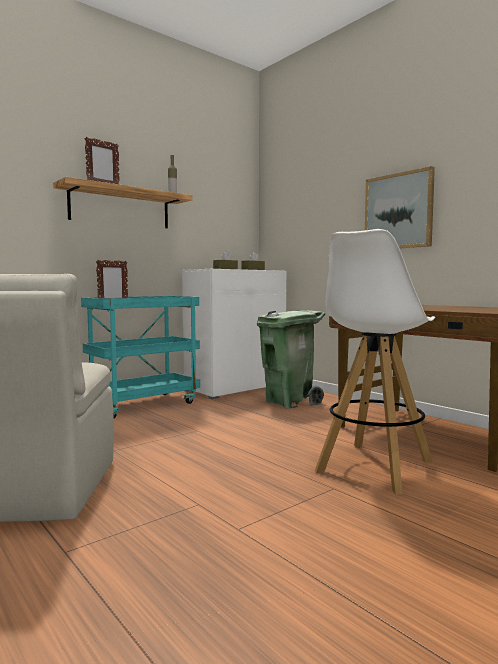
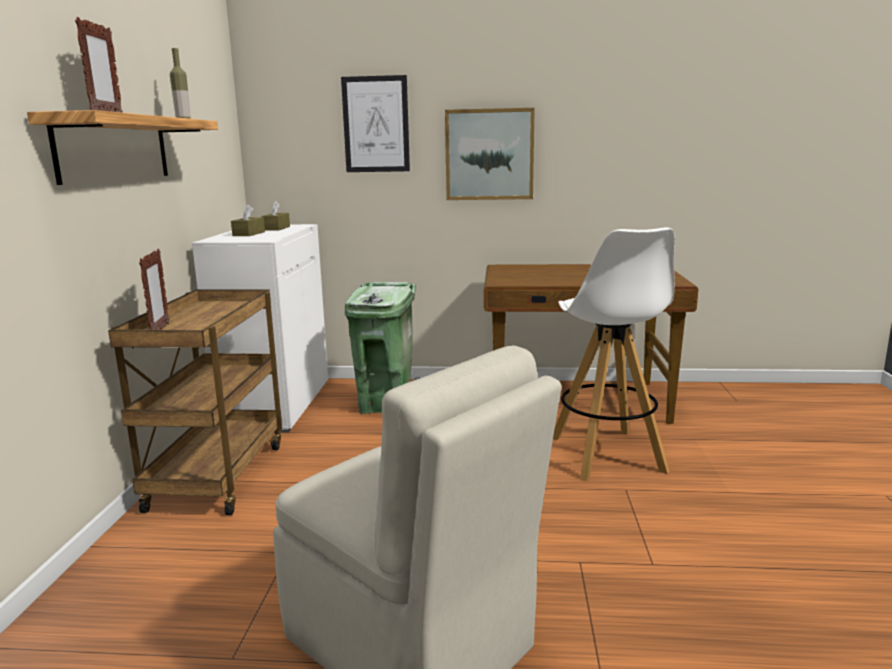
camera: 45 degrees left, 10 degrees up
turquoise cart [81,296,200,419] -> brown cart [108,289,282,515]
none -> picture [341,75,410,172]

